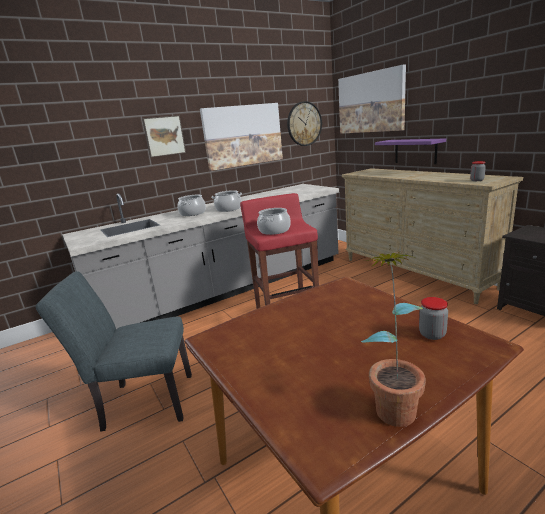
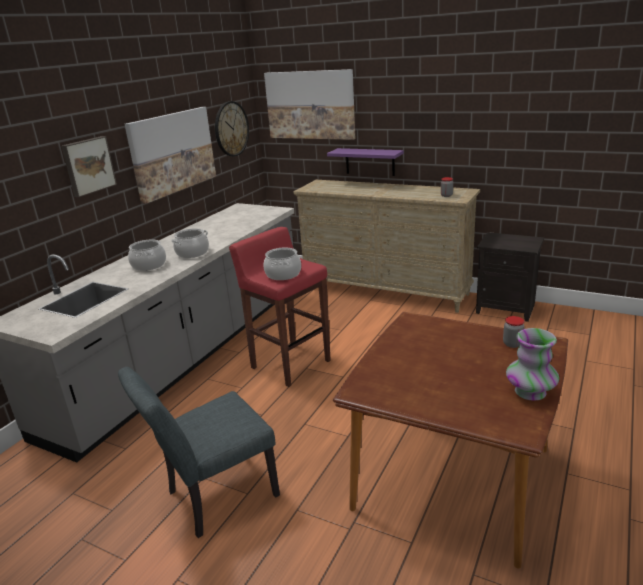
camera: 30 degrees left, 5 degrees up
potted plant [361,251,426,427] -> vase [506,328,559,401]

